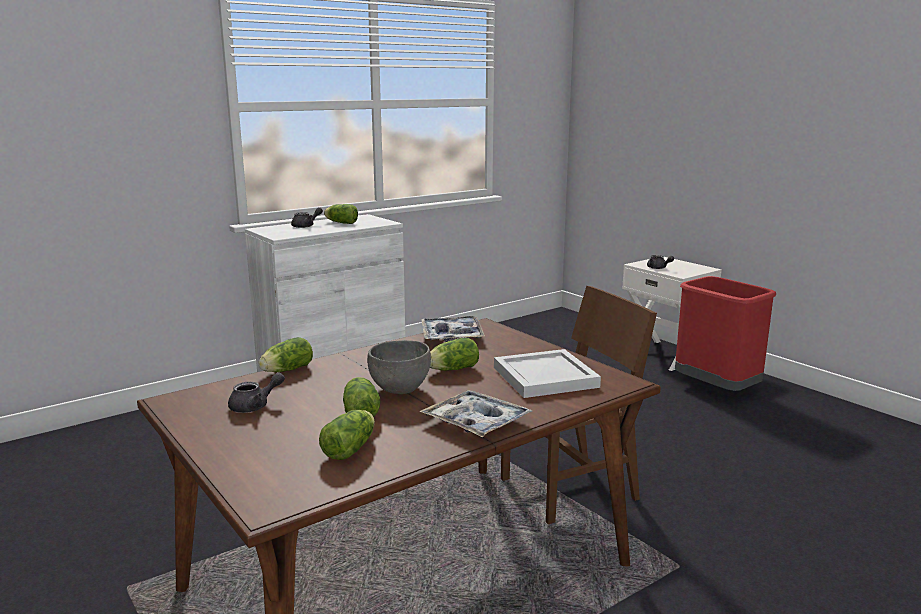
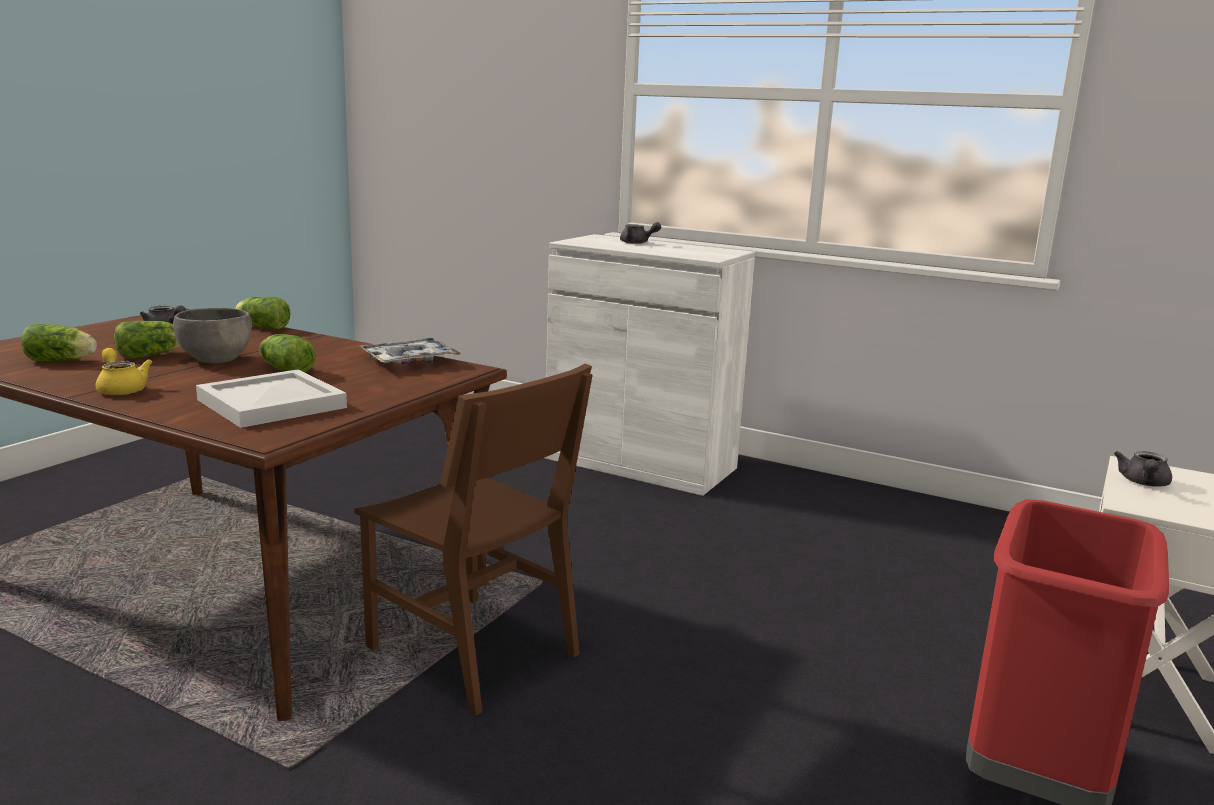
camera: 65 degrees right, 0 degrees up
lettuce [324,204,358,224] -> none
tray [420,390,532,437] -> yellow teapot [96,348,152,395]

